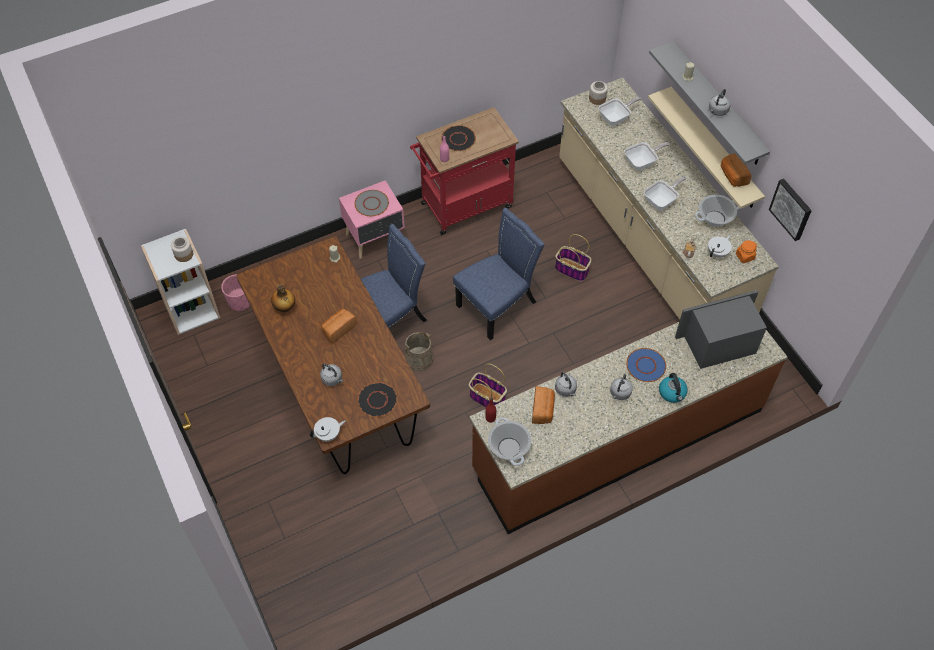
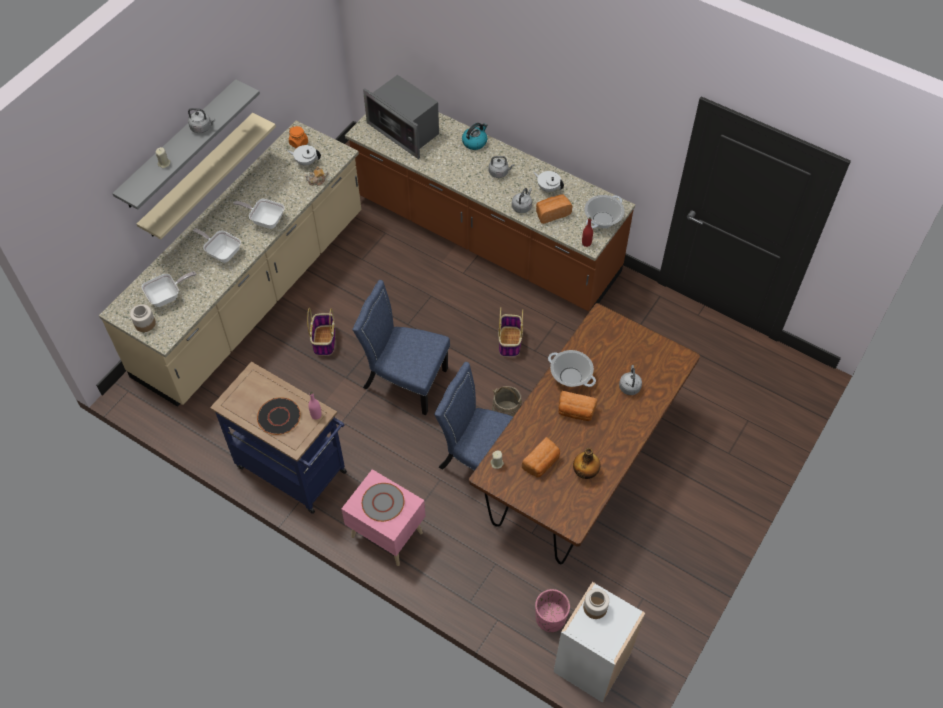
camera: 120 degrees left, 0 degrees up
white teapot [310,417,345,442] -> white teapot moved to [533,171,564,192]
black plate [358,382,398,417] -> none
red cart [410,107,519,235] -> blue cart [210,362,347,514]
frying pan [598,97,641,126] -> frying pan turned 120 degrees clockwise [142,271,196,307]
blue plate [626,348,666,382] -> none
cooking pot [695,194,739,227] -> cooking pot moved to [548,350,596,387]
bread [721,153,752,187] -> bread moved to [522,437,560,477]
picture [769,179,811,241] -> none

